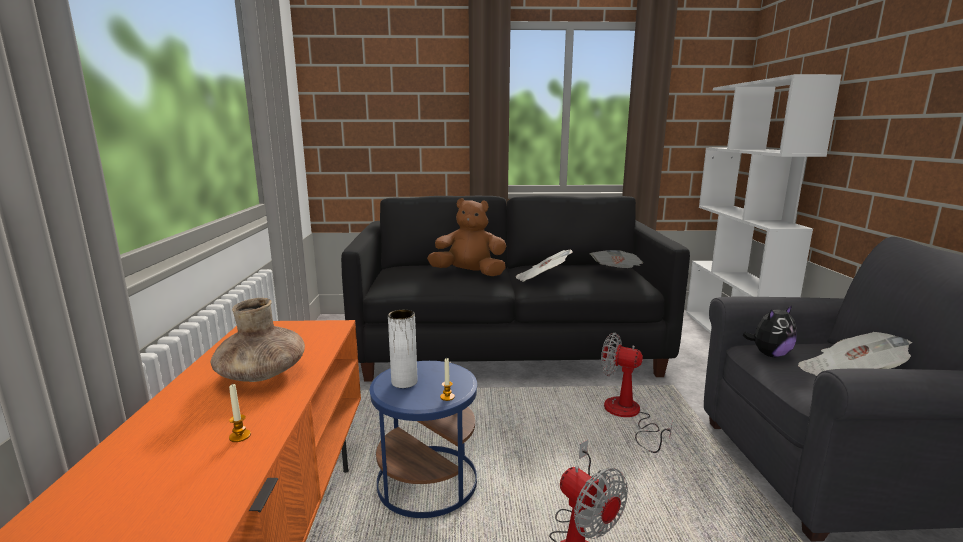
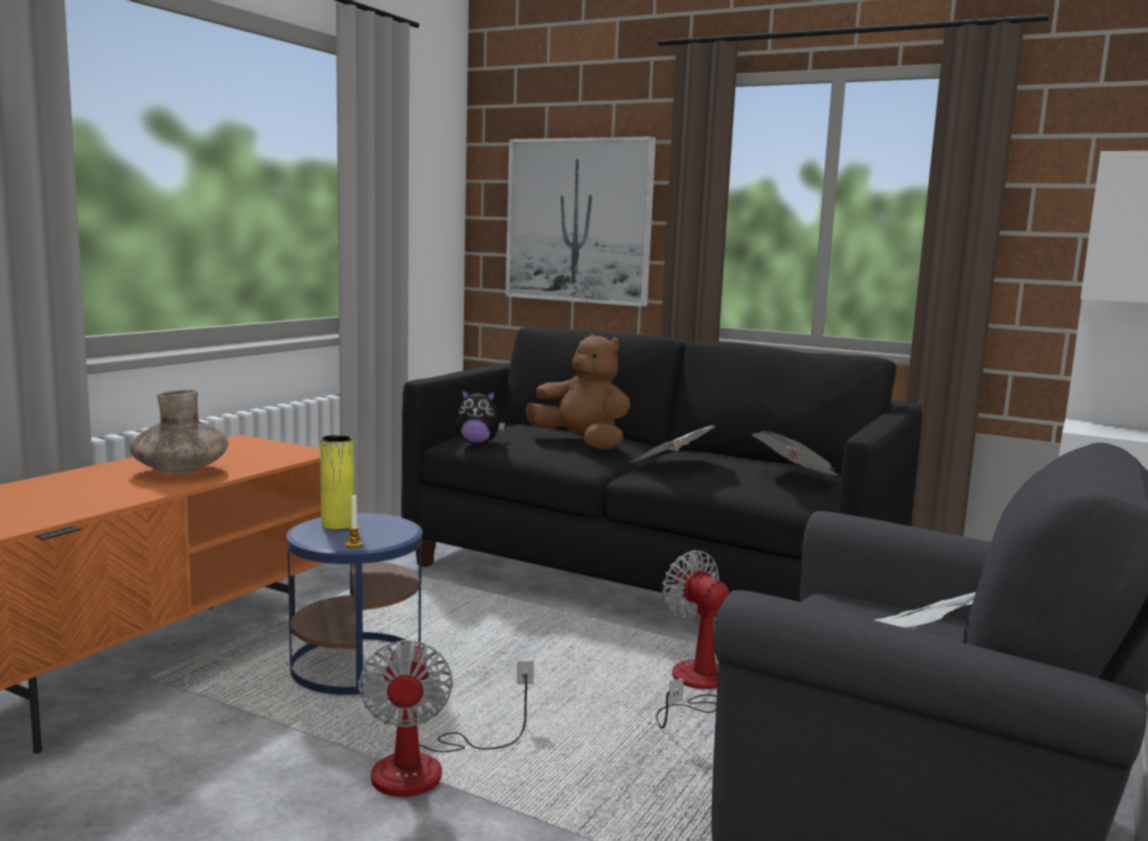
camera: 30 degrees right, 5 degrees down
candle [229,384,251,442] -> none
white vase [388,310,417,388] -> yellow vase [320,435,354,530]
plush toy [743,305,797,357] -> plush toy moved to [456,389,505,444]
none -> picture [506,137,656,307]

